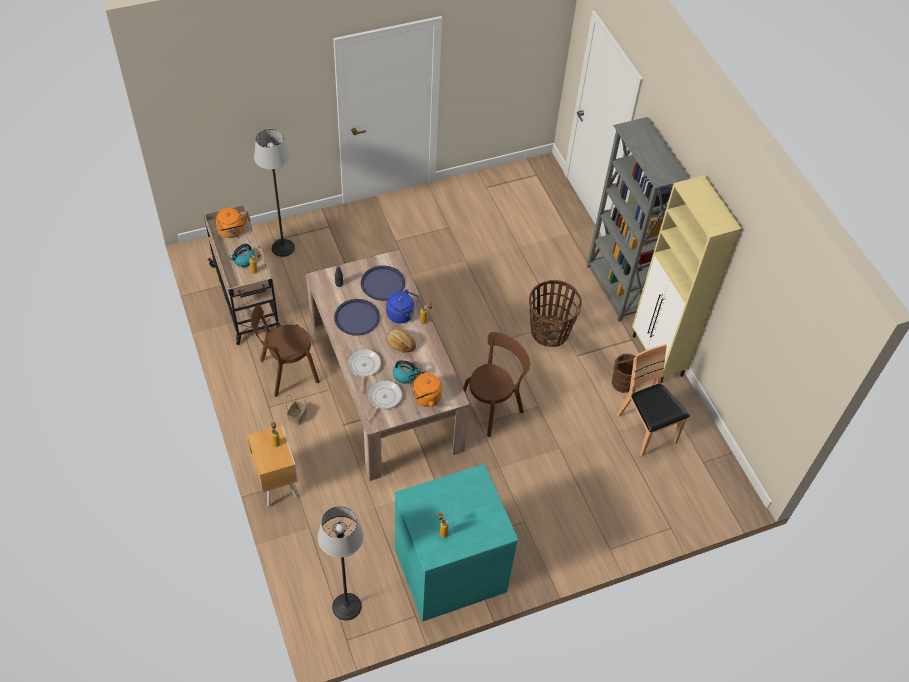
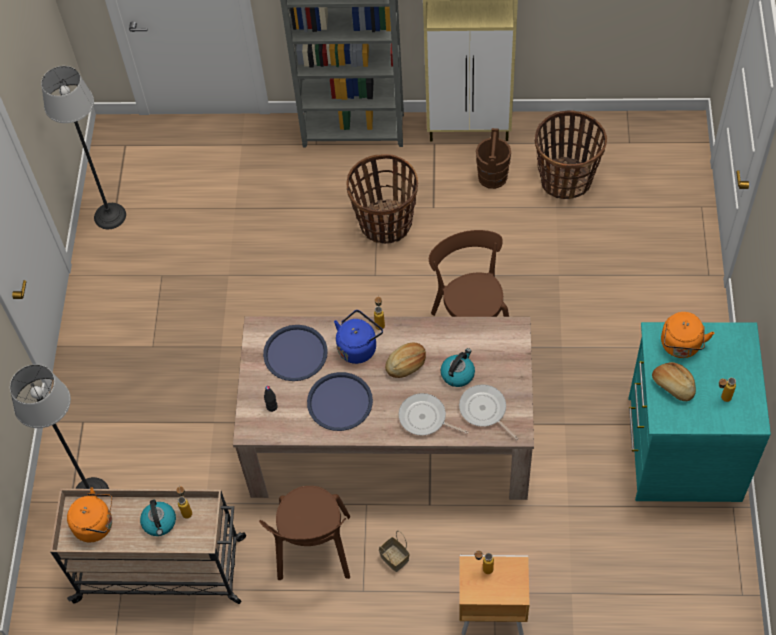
camera: 60 degrees left, 5 degrees up
floor lamp [318,506,363,621] -> floor lamp moved to [41,66,126,229]
orange kettle [409,371,442,407] -> orange kettle moved to [661,312,714,358]
brown chair [617,344,690,457] -> basket [535,111,607,199]
none -> bread [652,362,696,401]

